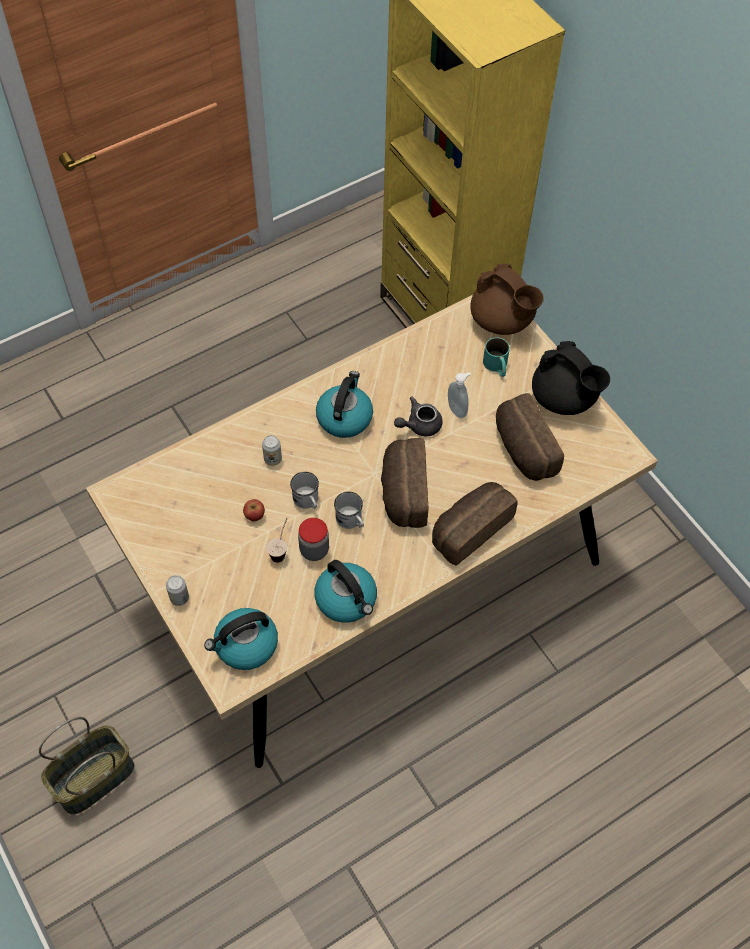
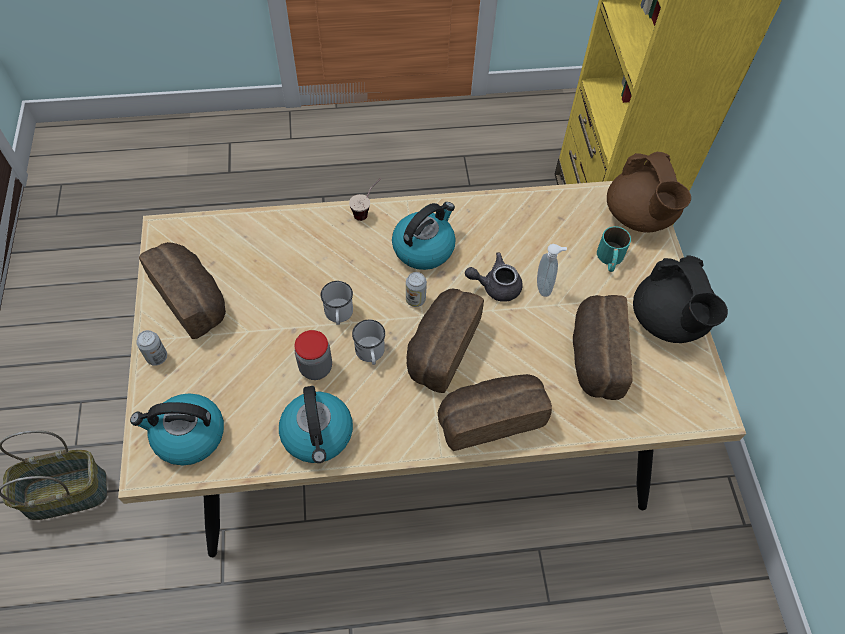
camera: 25 degrees right, 0 degrees up
apple [243,499,265,521] -> none
can [262,435,282,466] -> can moved to [406,272,427,307]
cup [266,518,288,563] -> cup moved to [349,179,381,221]
none -> bread [139,242,226,339]

